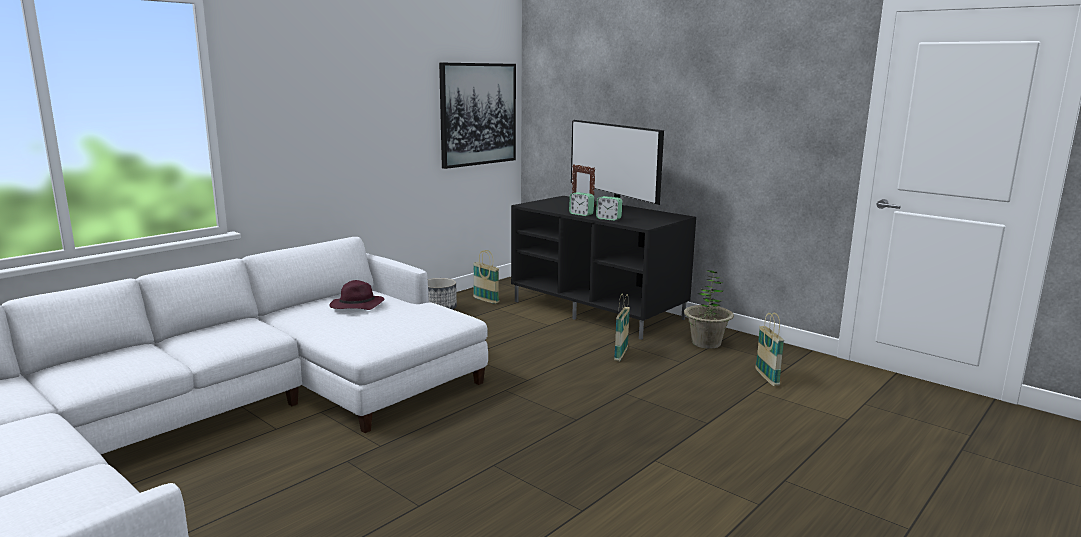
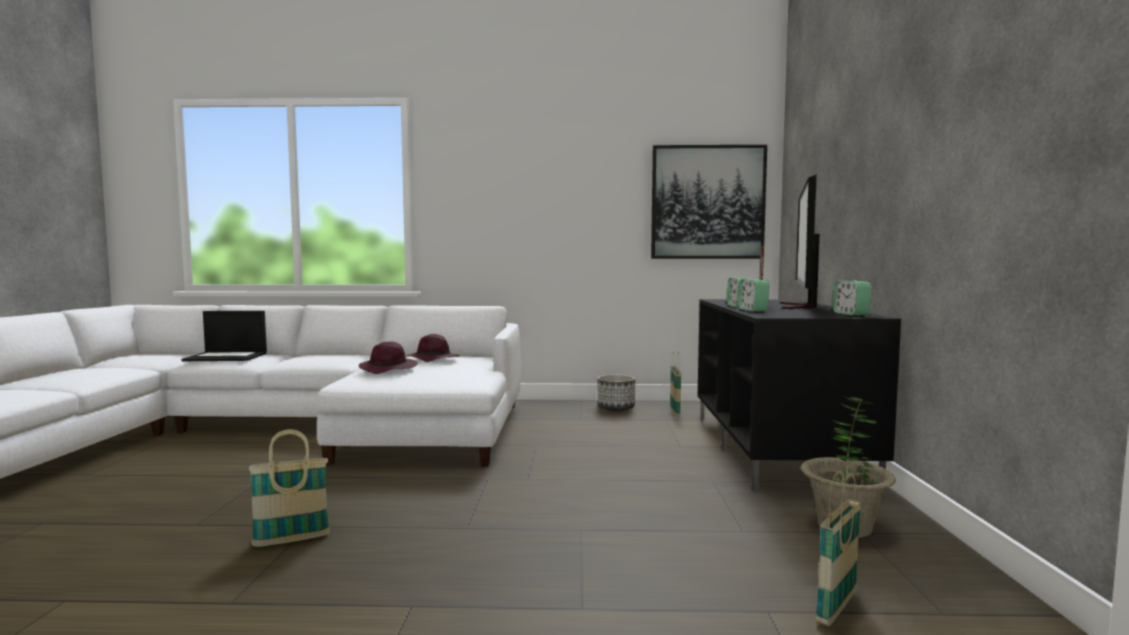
camera: 50 degrees right, 10 degrees down
basket [614,294,630,362] -> basket moved to [249,429,330,547]
none -> laptop [181,311,267,361]
none -> purple hat [359,341,418,374]
none -> alarm clock [832,281,872,316]

